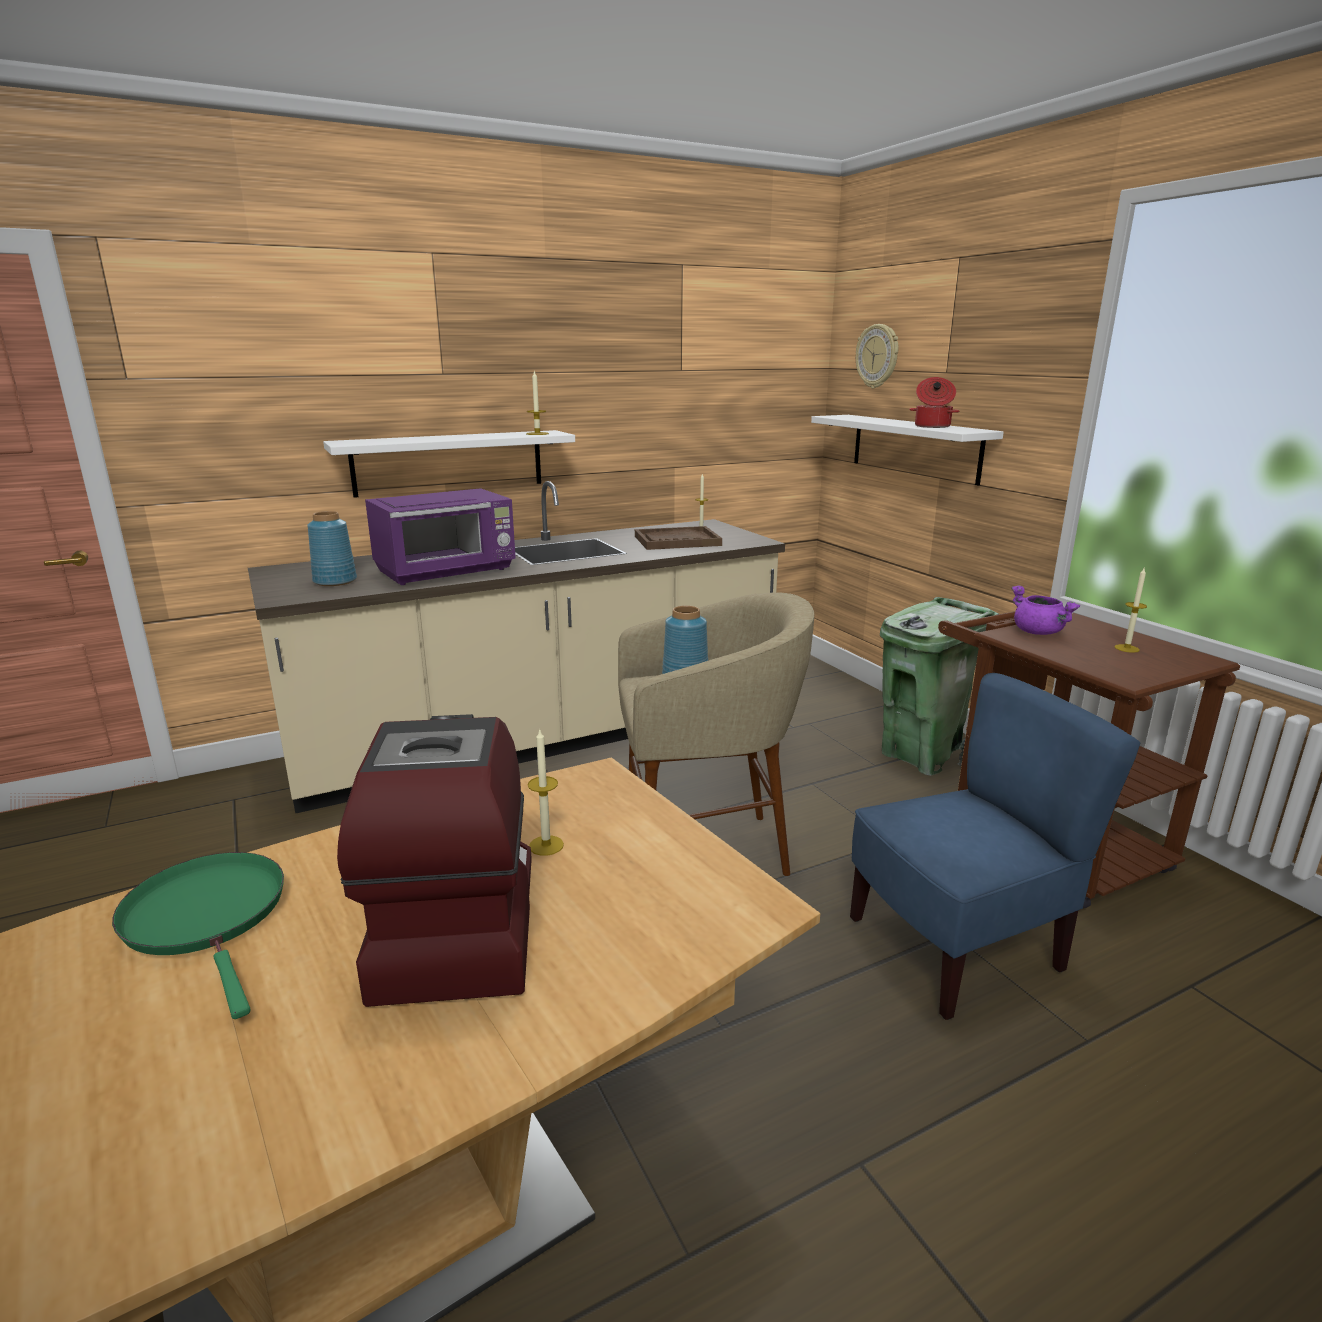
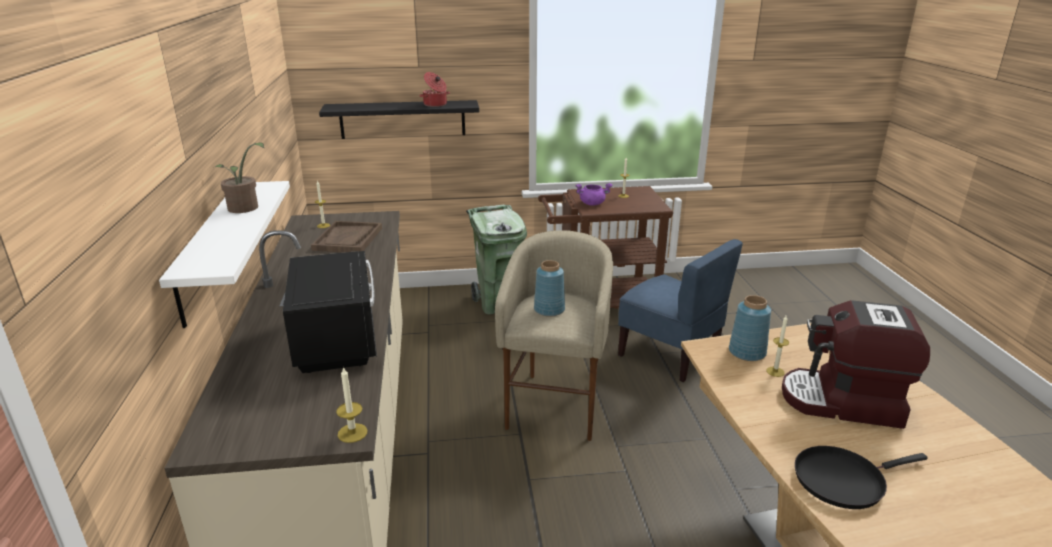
camera: 70 degrees left, 5 degrees up
green frying pan [112,852,284,1019] -> black frying pan [795,446,928,509]
blue vase [307,511,357,586] -> blue vase moved to [729,295,771,361]
purple microwave [365,488,516,585] -> black microwave [283,251,377,373]
candle [526,370,549,435] -> candle moved to [336,366,368,443]
white shelf [811,415,1004,485] -> black shelf [319,100,479,139]
blue chair [850,673,1140,1020] -> blue chair turned 135 degrees clockwise [618,239,743,382]
wall clock [856,324,898,388] -> none
none -> potted plant [215,142,264,213]

